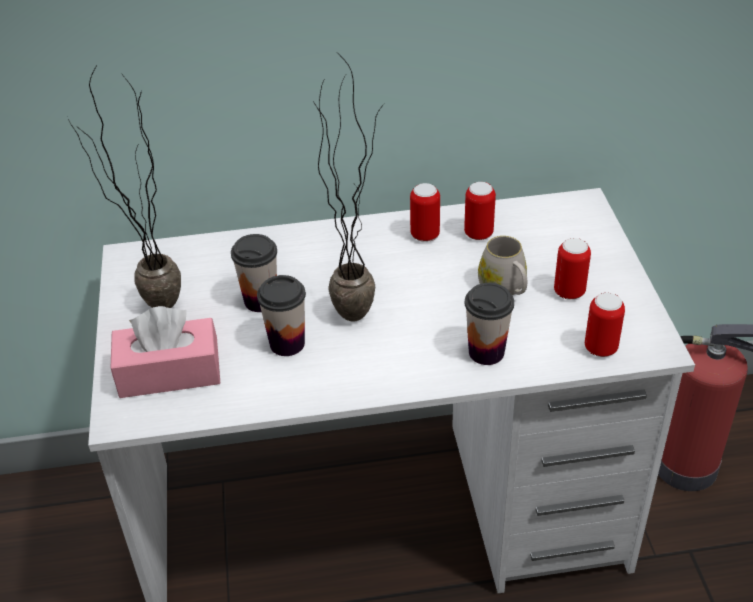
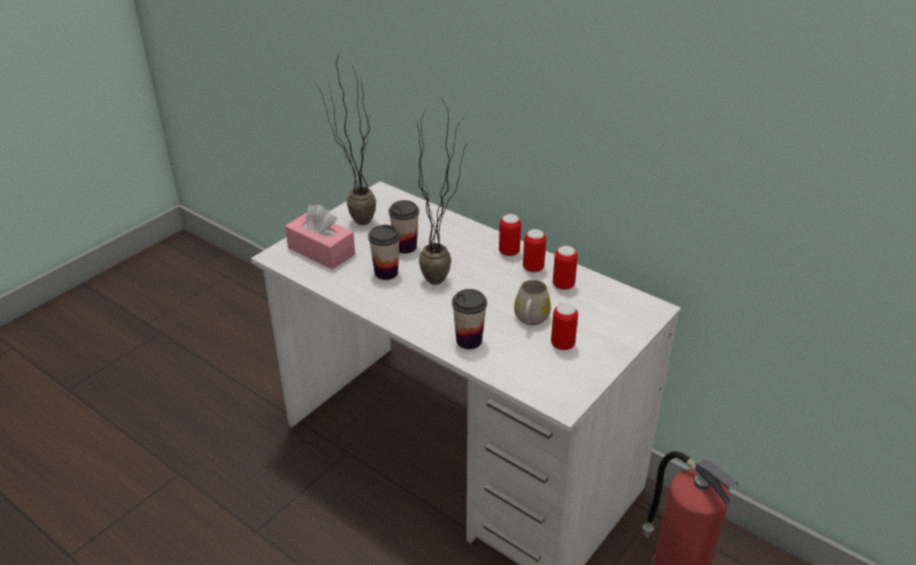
camera: 45 degrees right, 5 degrees down
can [585,293,625,357] -> can moved to [499,214,521,256]

